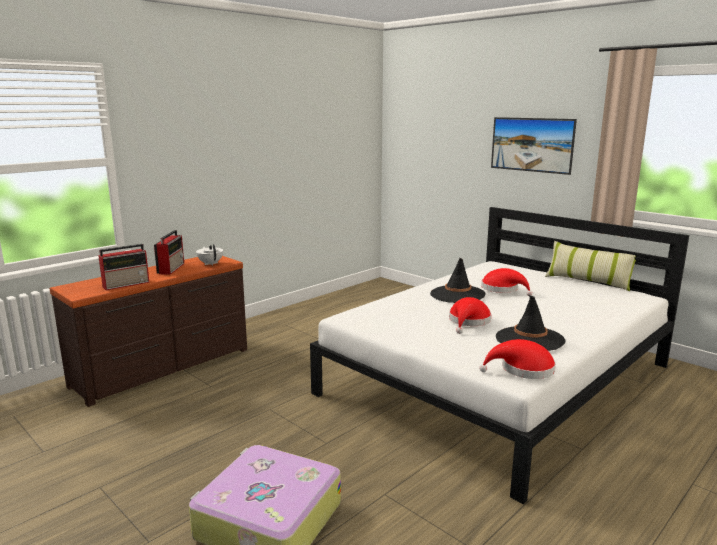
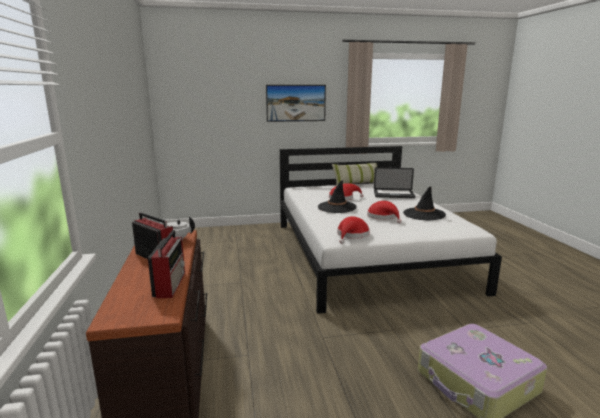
camera: 55 degrees left, 0 degrees up
red hat [479,339,556,379] -> red hat moved to [337,216,370,244]
none -> laptop [374,167,415,198]

